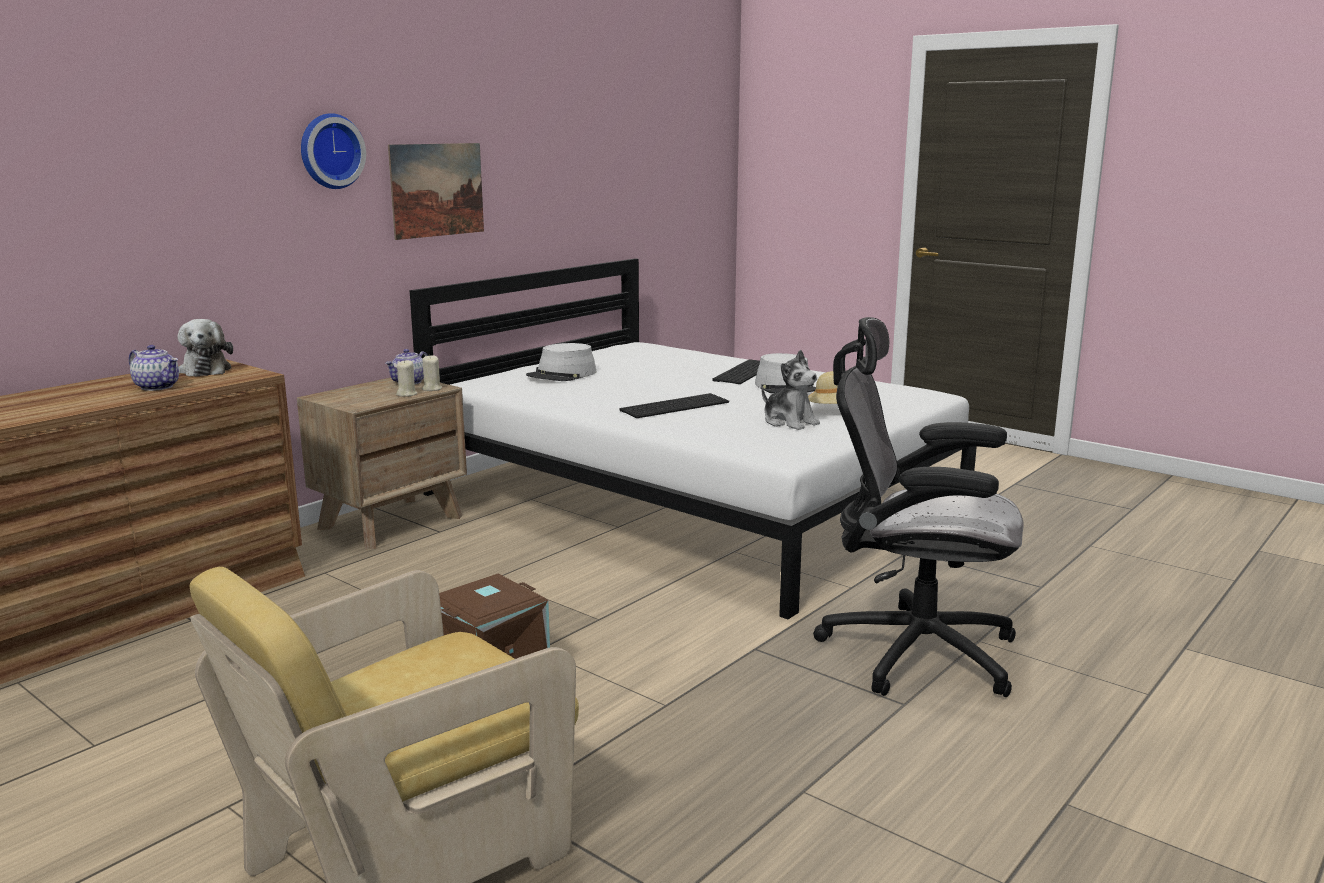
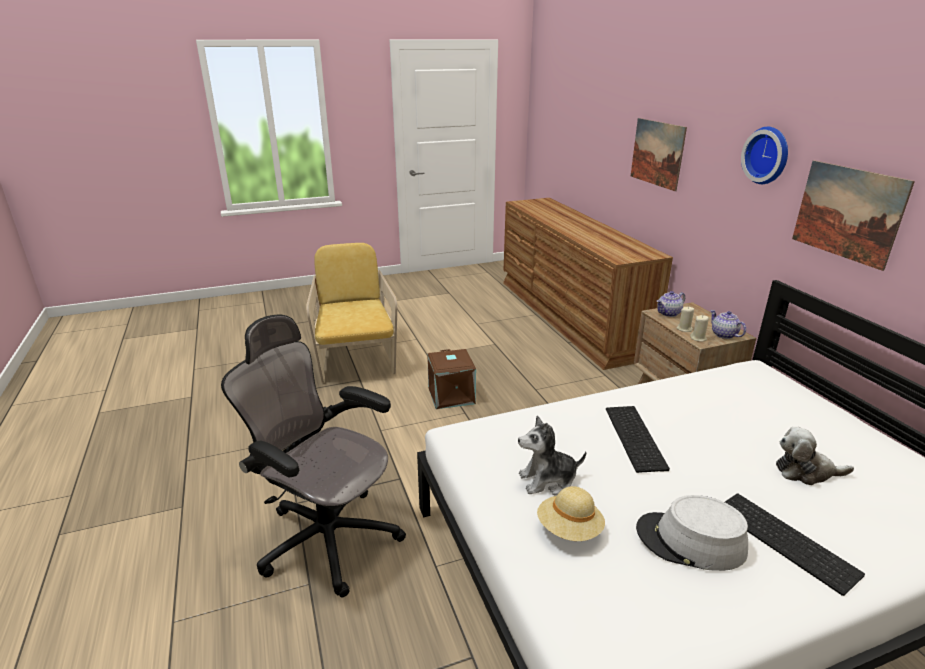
camera: 120 degrees right, 10 degrees up
teapot [129,345,179,391] -> teapot moved to [656,291,685,317]
plush toy [178,319,233,377] -> plush toy moved to [776,427,854,485]
grey hat [526,343,596,381] -> none
office chair [813,317,1024,697] -> office chair turned 105 degrees counterclockwise [221,314,406,597]
none -> picture [631,118,687,191]

